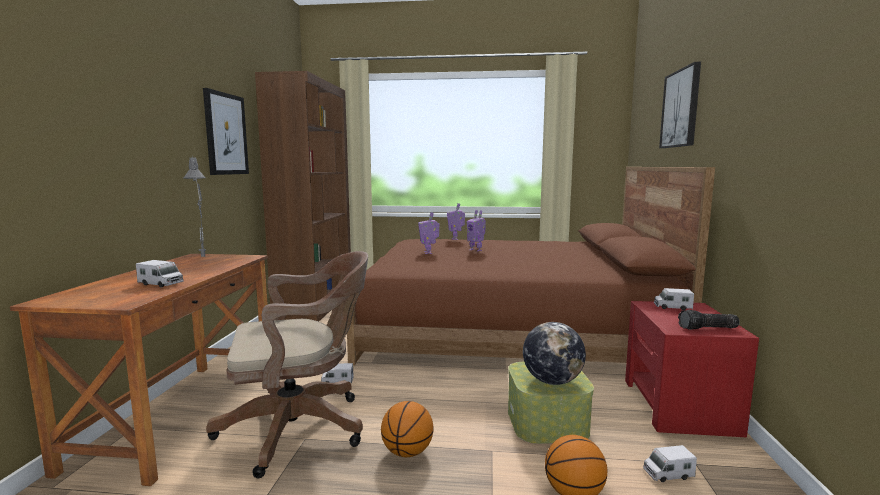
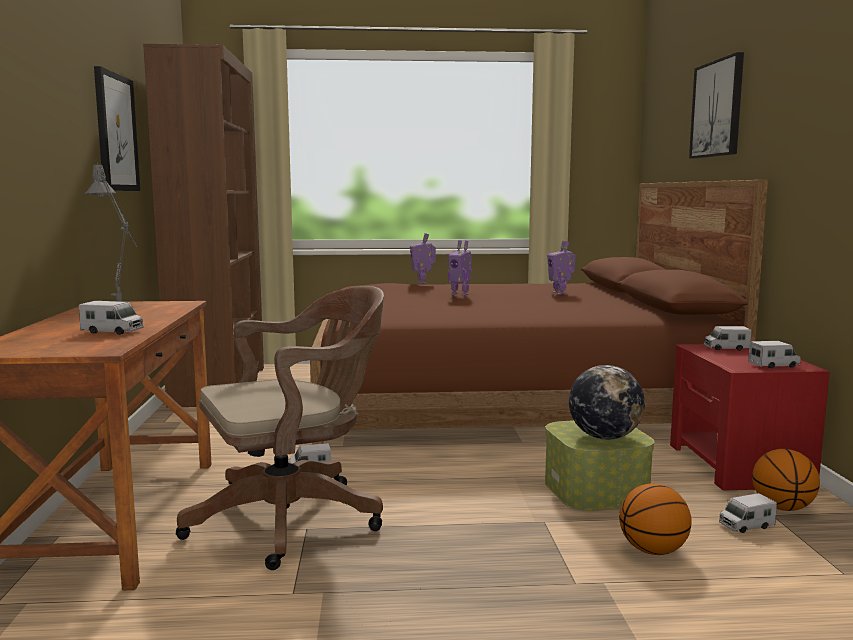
camera: 10 degrees left, 0 degrees up
basketball [381,401,434,457] -> basketball moved to [752,449,820,511]
toy robot [418,212,439,254] -> toy robot moved to [547,241,576,295]
flashlight [678,310,740,330] -> toy truck [748,341,801,369]

